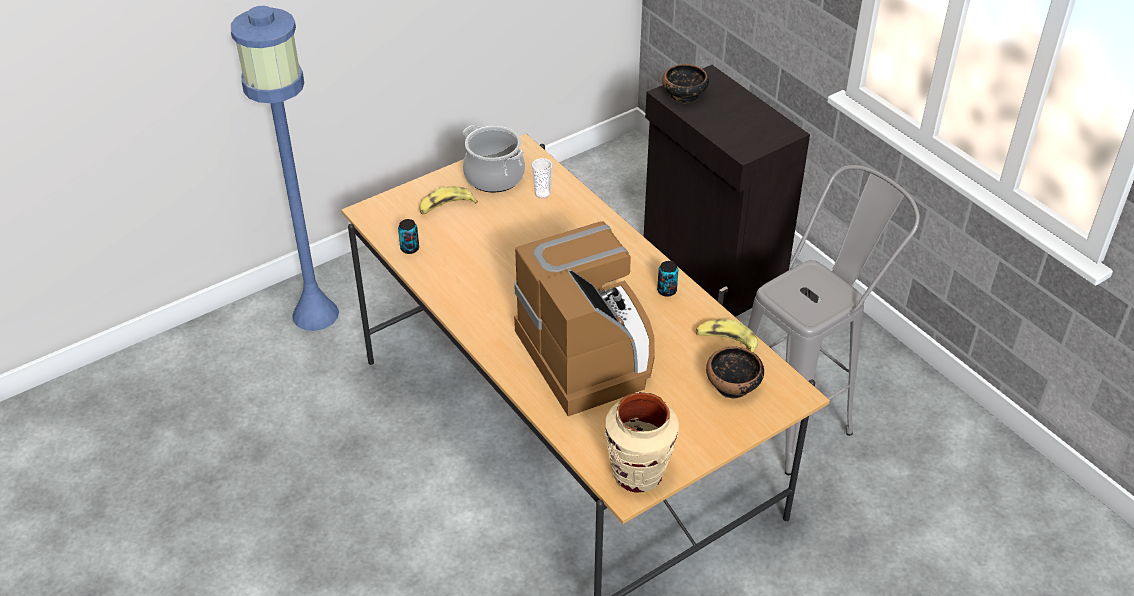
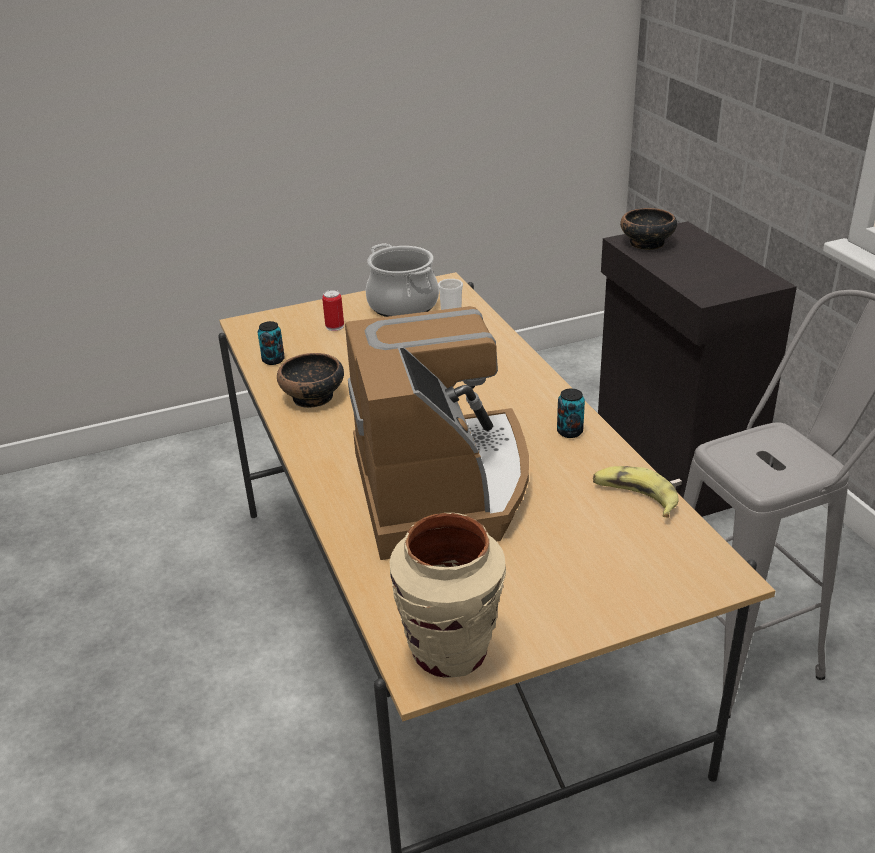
camera: 15 degrees right, 10 degrees down
blue floor lamp [230,6,339,331] -> none
banana [419,186,478,214] -> can [322,290,344,331]
bowl [706,347,764,399] -> bowl moved to [277,353,344,408]

